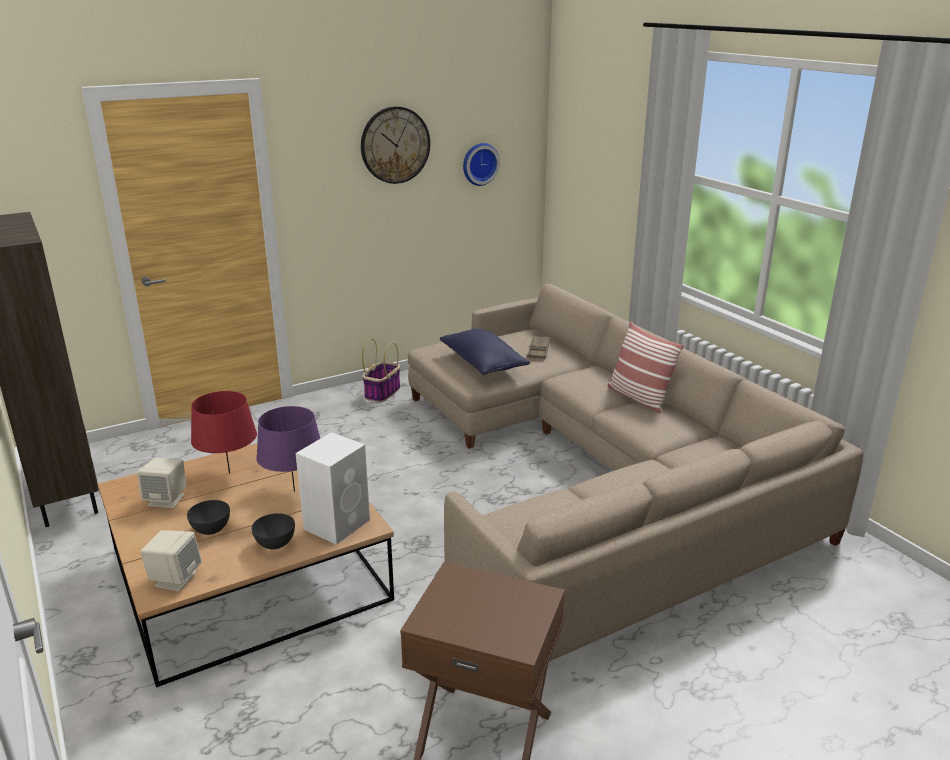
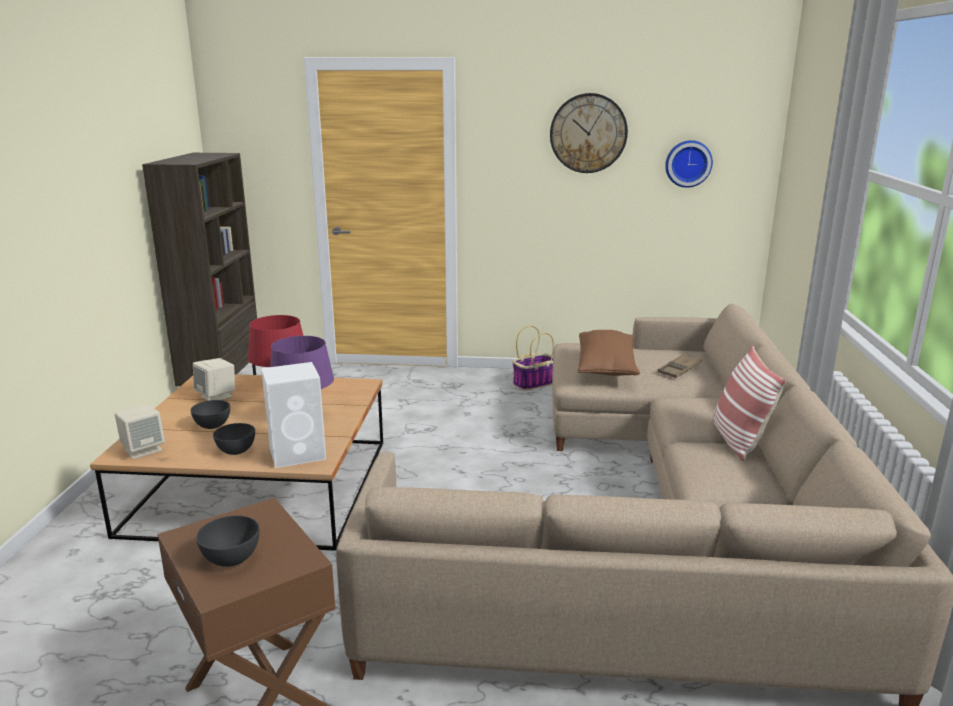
camera: 35 degrees right, 5 degrees down
blue pillow [440,328,530,375] -> brown pillow [578,330,640,376]
none -> grey bowl [196,515,259,567]

